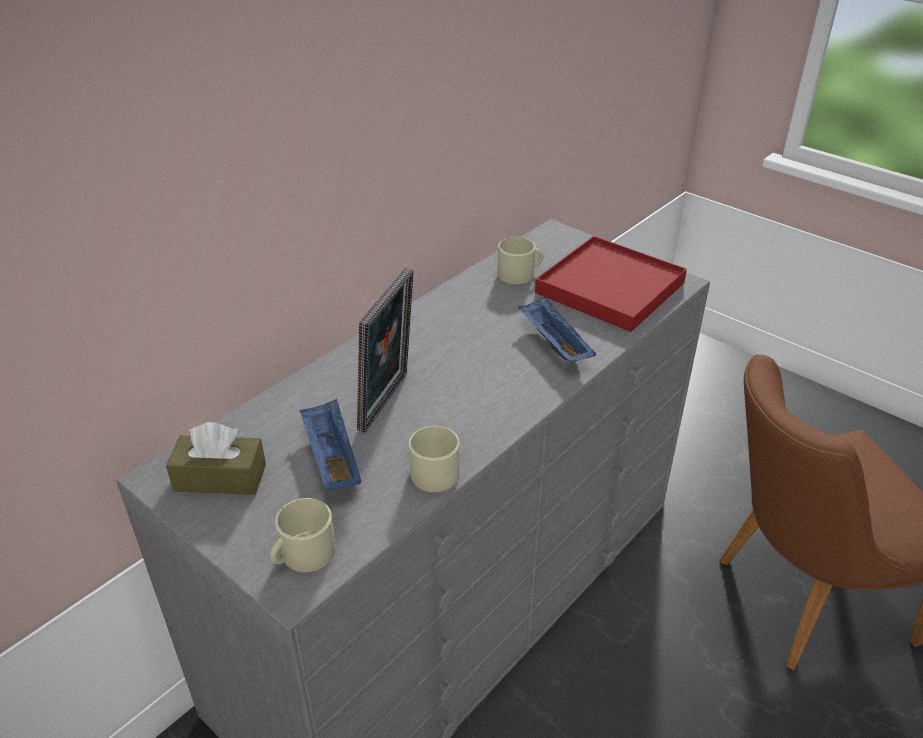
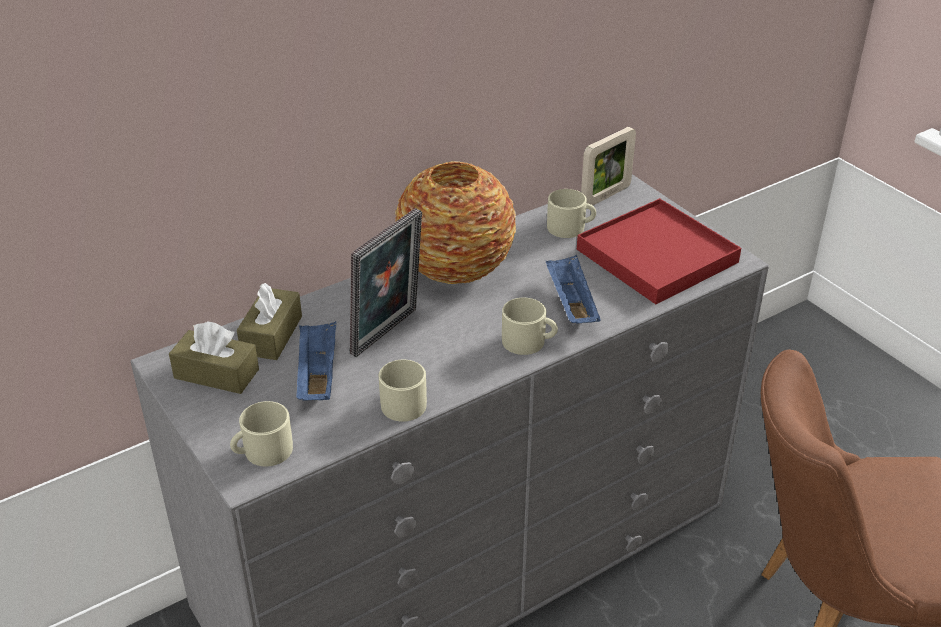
camera: 15 degrees right, 0 degrees up
none -> brown tissue box [237,283,302,360]
none -> vase [395,161,516,284]
none -> beige mug [502,298,558,355]
none -> picture frame [581,127,636,205]

